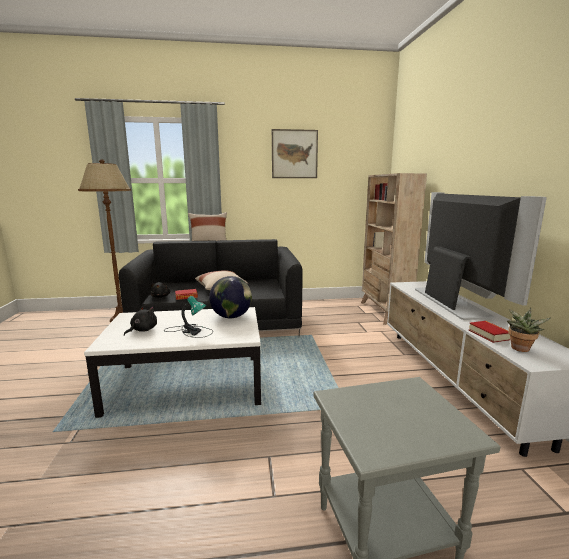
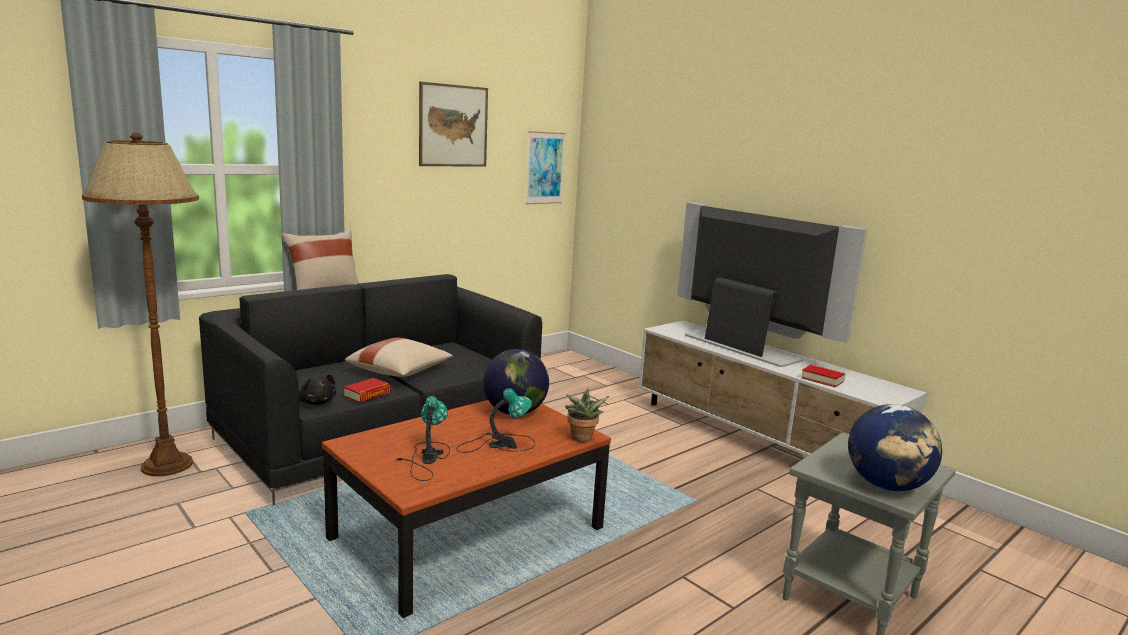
camera: 35 degrees left, 0 degrees up
white coffee table [84,307,261,418] -> brown coffee table [322,400,611,618]
black plush toy [124,306,157,336] -> table lamp [397,396,450,481]
beige bookcase [361,173,427,325] -> none
potted plant [507,308,551,352] -> potted plant moved to [565,388,609,442]
none -> picture [526,131,565,204]
none -> globe [848,404,942,491]

